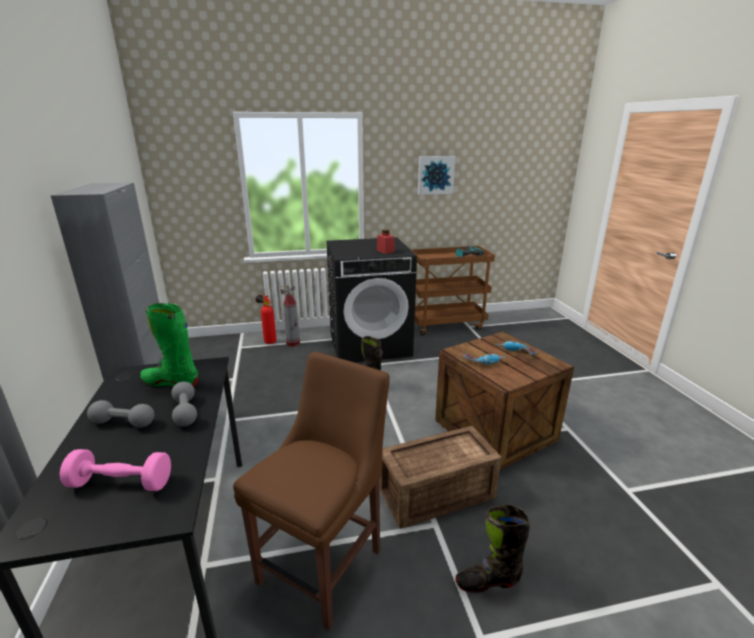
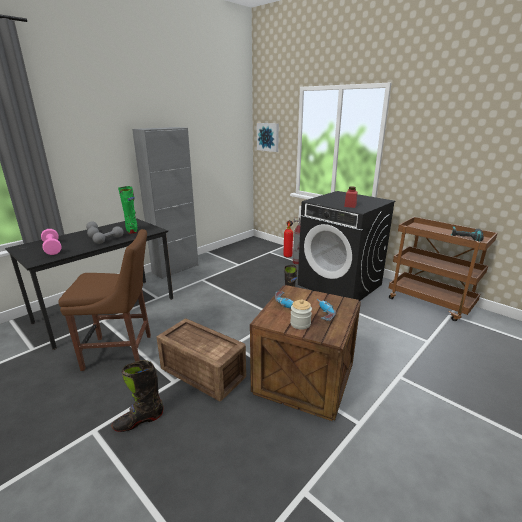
camera: 55 degrees right, 0 degrees up
picture [418,156,455,195] -> picture moved to [257,123,279,152]
black boot [455,504,530,593] -> black boot turned 75 degrees counterclockwise [112,360,164,432]
none -> jar [290,299,312,330]

